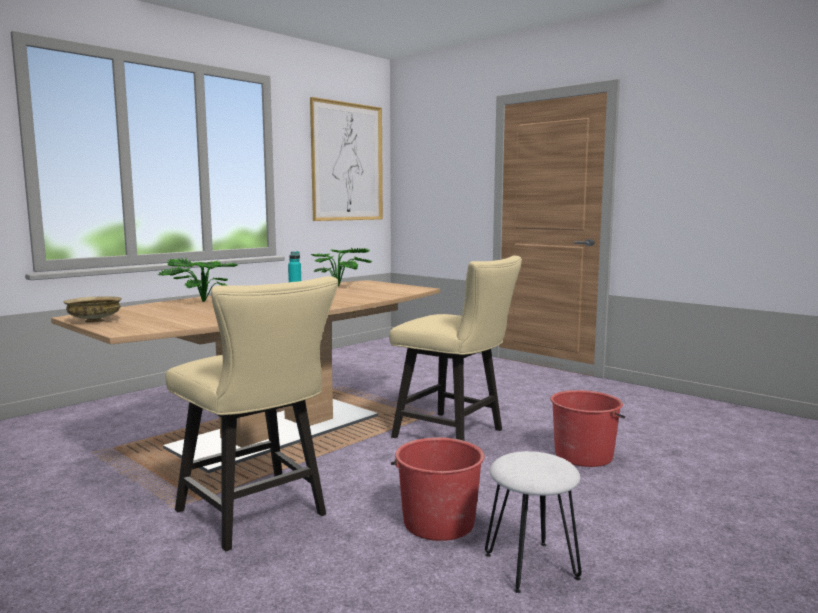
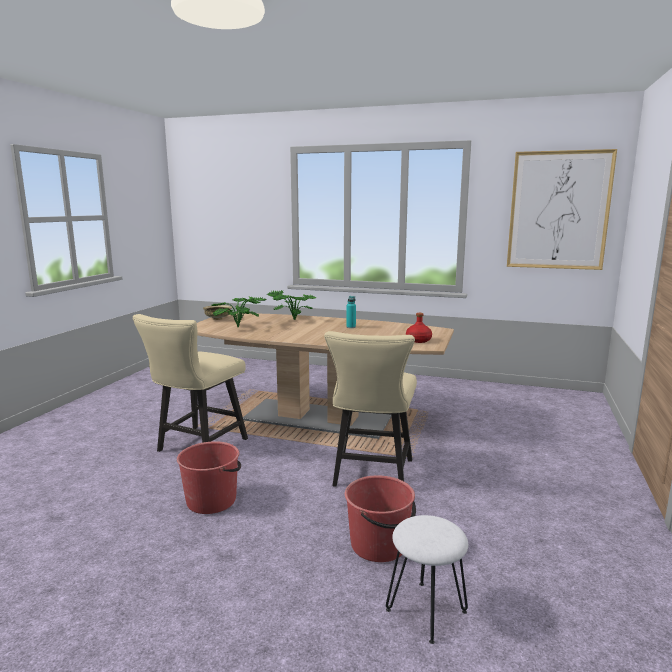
camera: 65 degrees right, 5 degrees up
potted plant [312,248,372,286] -> potted plant moved to [212,297,267,328]
white stool [485,451,582,593] -> white stool moved to [386,515,468,644]
none -> red bottle [406,313,432,343]

